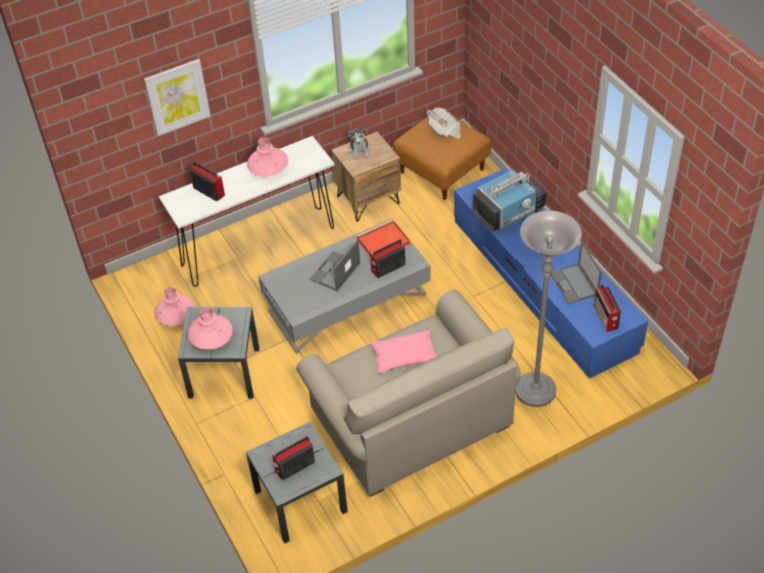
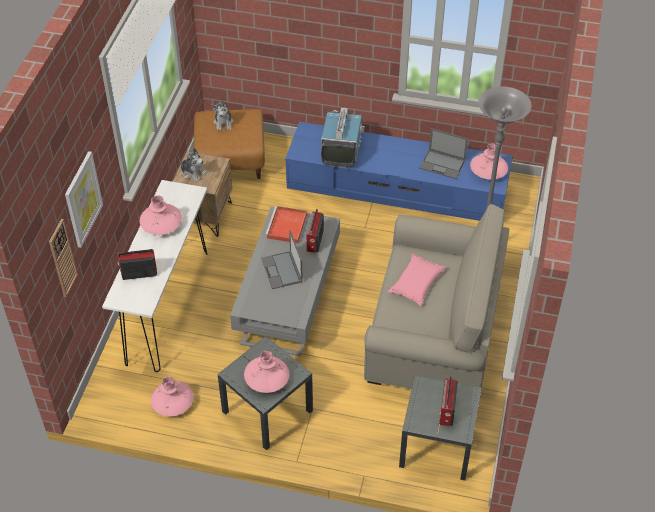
camera: 50 degrees left, 0 degrees up
newspaper [427,108,460,138] -> plush toy [211,101,234,131]
radio [594,284,621,332] -> pink vase [470,144,508,180]
none -> wall clock [49,219,78,297]

